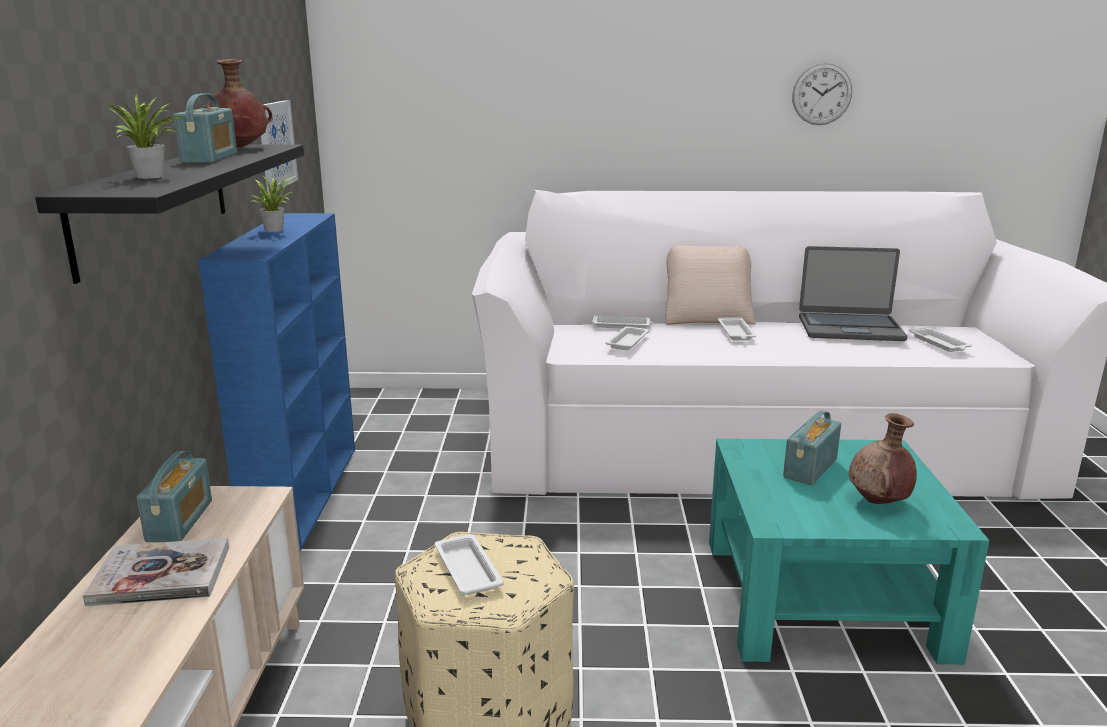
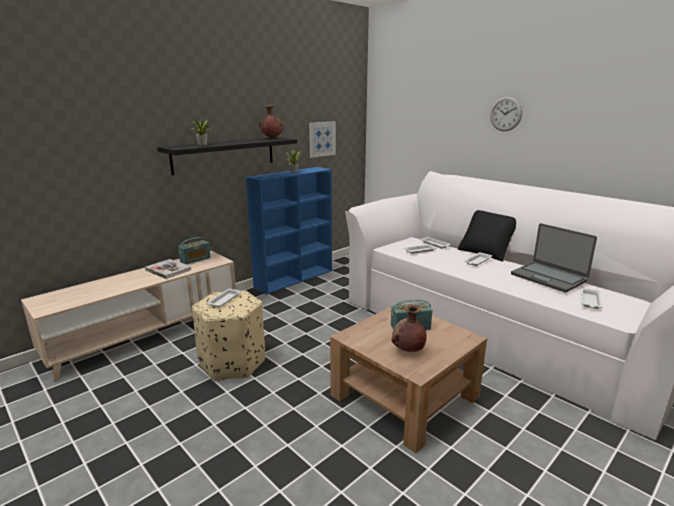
camera: 45 degrees right, 0 degrees up
radio [173,93,237,163] -> none
beige pillow [666,246,756,324] -> black pillow [458,210,516,262]
turquoise coffee table [709,439,989,664] -> brown coffee table [330,303,487,453]
wall clock [792,63,852,125] -> wall clock moved to [490,97,522,131]

